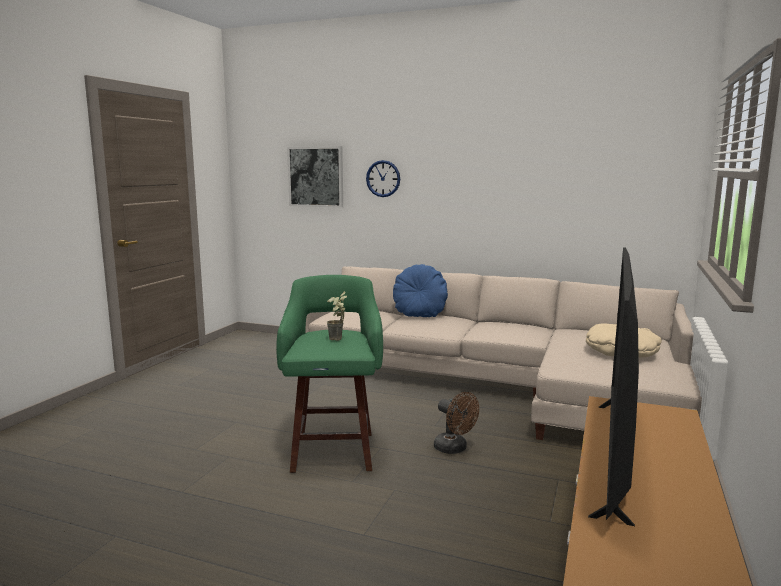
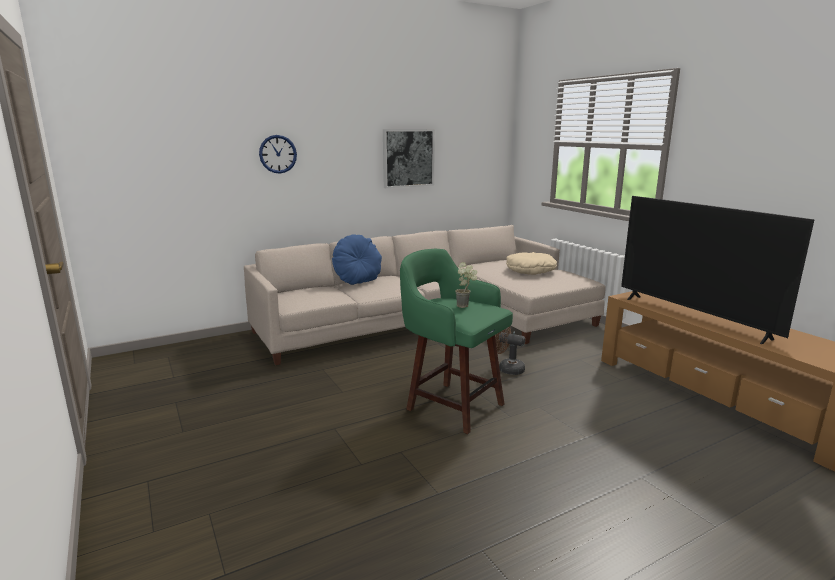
camera: 50 degrees left, 5 degrees up
picture [287,146,343,208] -> picture moved to [383,129,435,188]
brown fan [434,392,479,454] -> brown fan turned 150 degrees counterclockwise [495,326,525,375]

